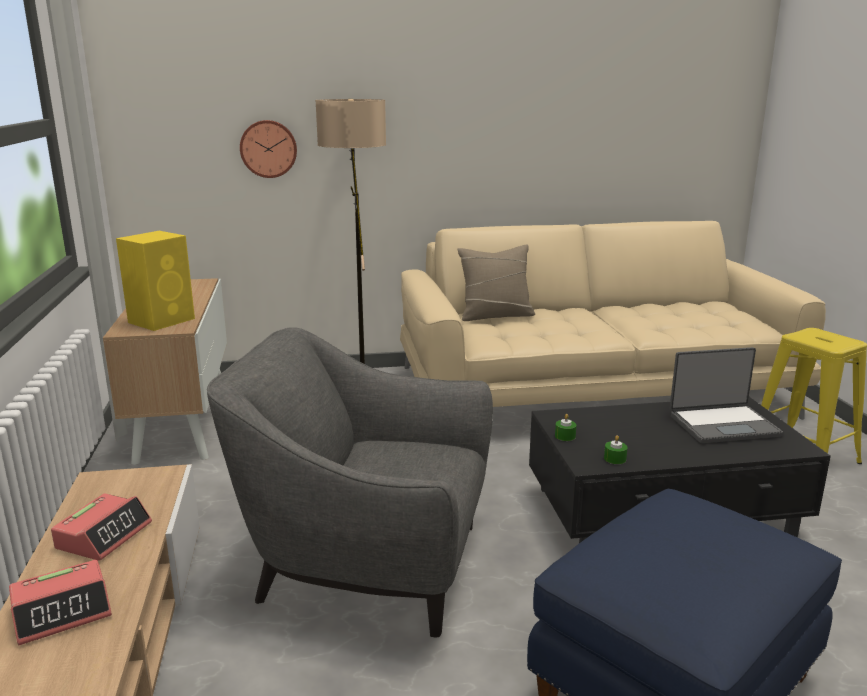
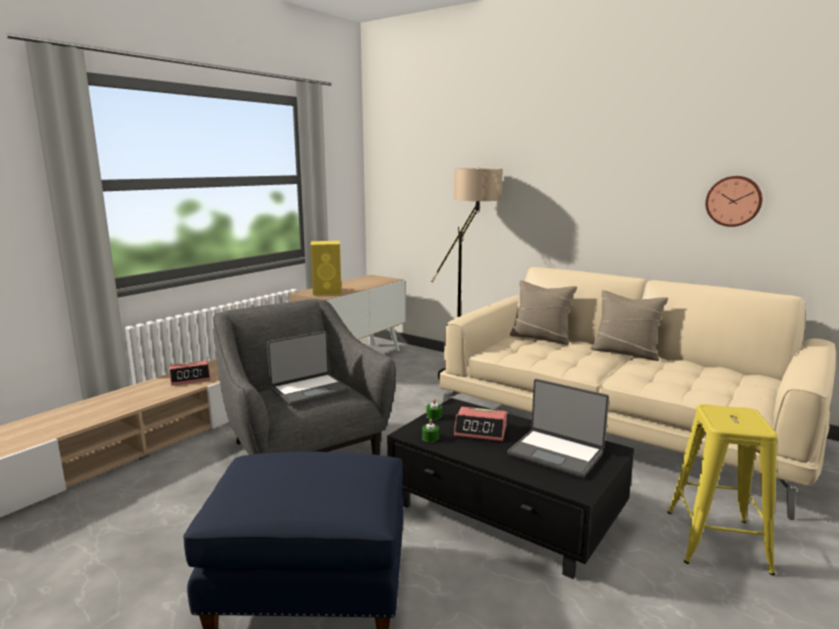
camera: 45 degrees right, 5 degrees down
alarm clock [9,560,112,645] -> alarm clock moved to [454,407,507,441]
wall clock [240,120,297,178] -> wall clock moved to [706,176,763,227]
none -> laptop [267,331,350,406]
none -> beige pillow [590,290,668,361]

